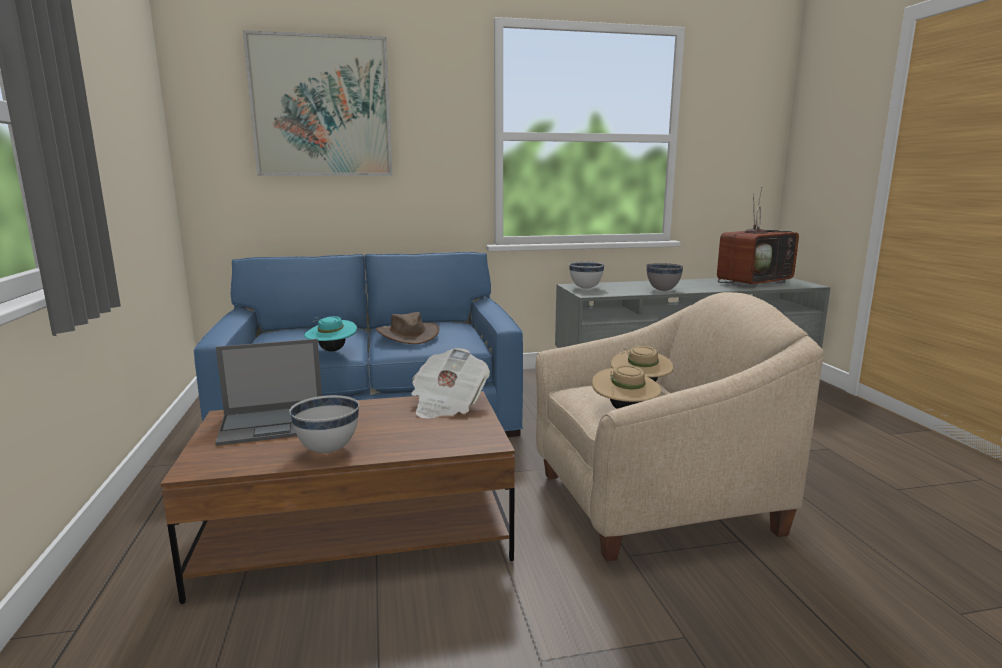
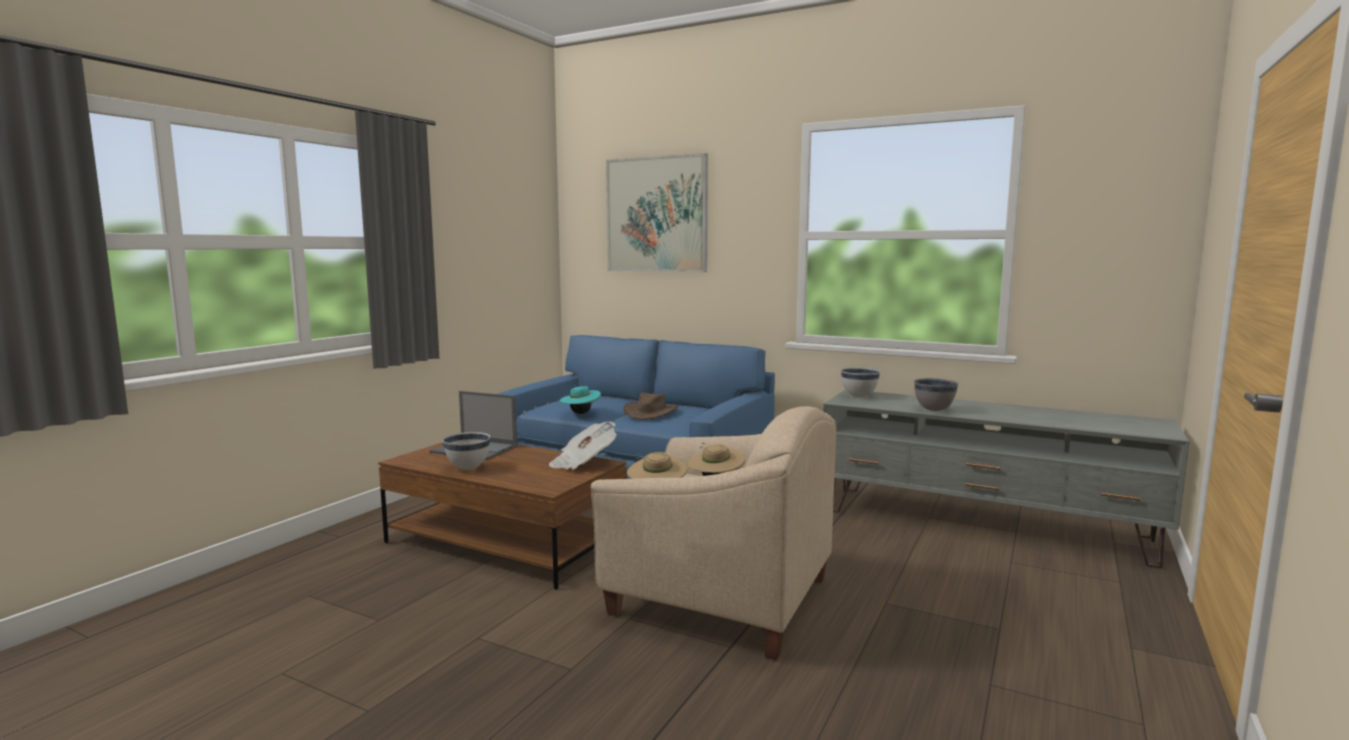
camera: 40 degrees right, 5 degrees down
television [717,186,799,288] -> none

